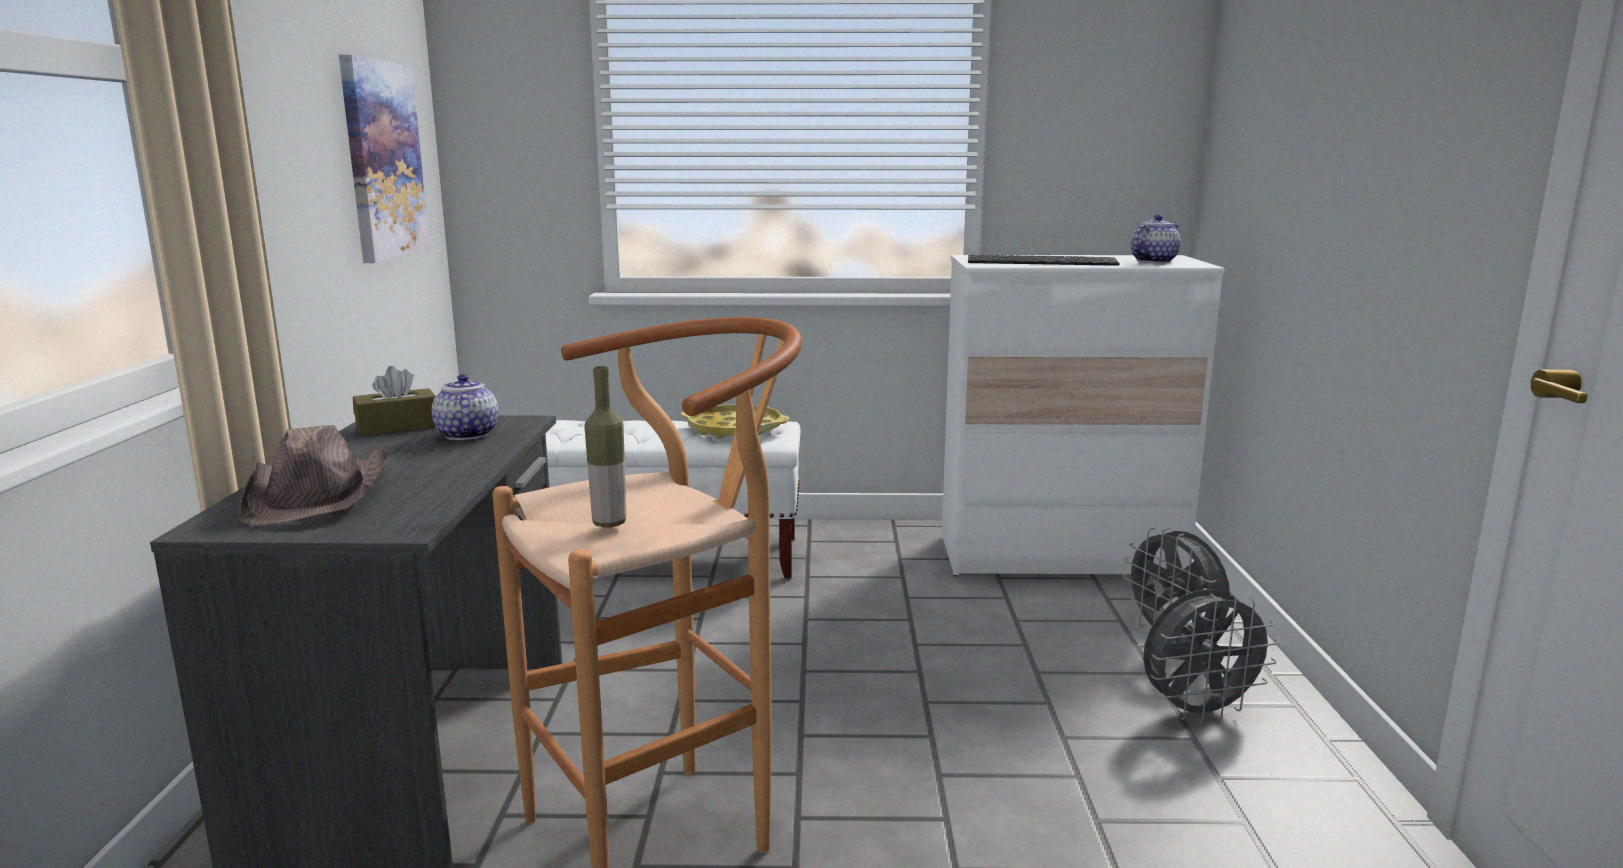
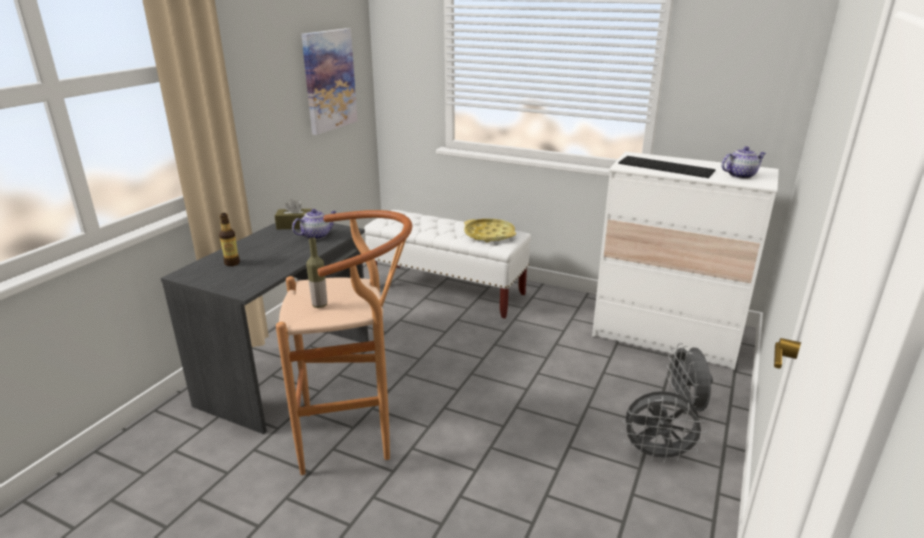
camera: 25 degrees right, 10 degrees up
brown hat [239,425,387,526] -> bottle [219,213,240,266]
teapot [432,374,499,440] -> teapot turned 45 degrees clockwise [292,209,336,240]

